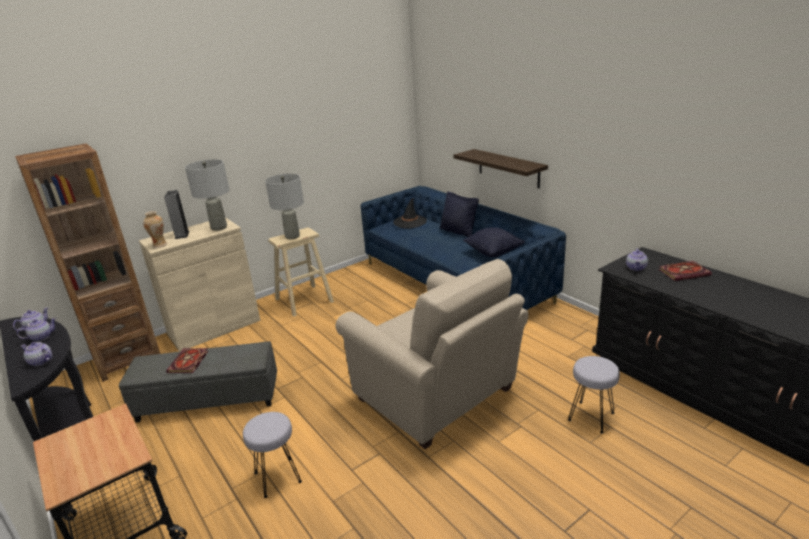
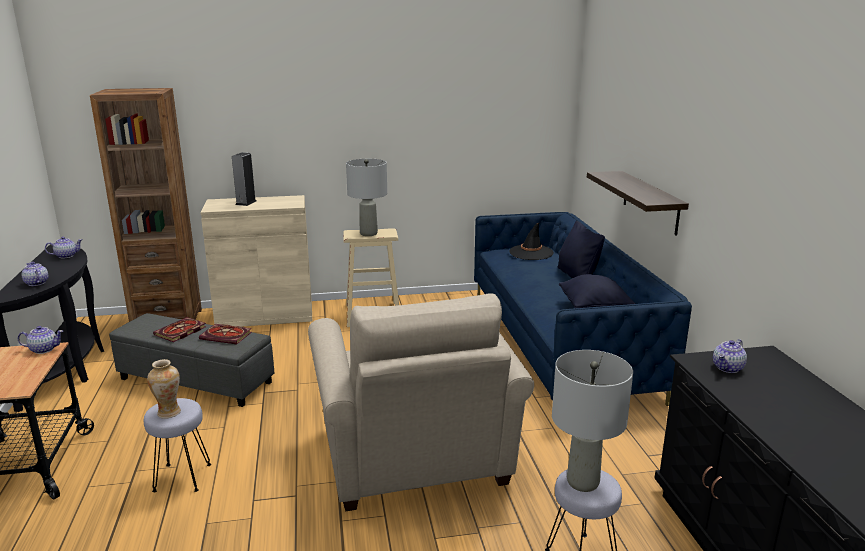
camera: 25 degrees right, 5 degrees down
teapot [17,318,56,341] -> teapot moved to [18,326,63,354]
vase [143,211,167,248] -> vase moved to [147,359,181,419]
grey table lamp [185,159,230,231] -> grey table lamp moved to [552,350,633,492]
book [659,261,712,281] -> book moved to [199,324,252,344]

